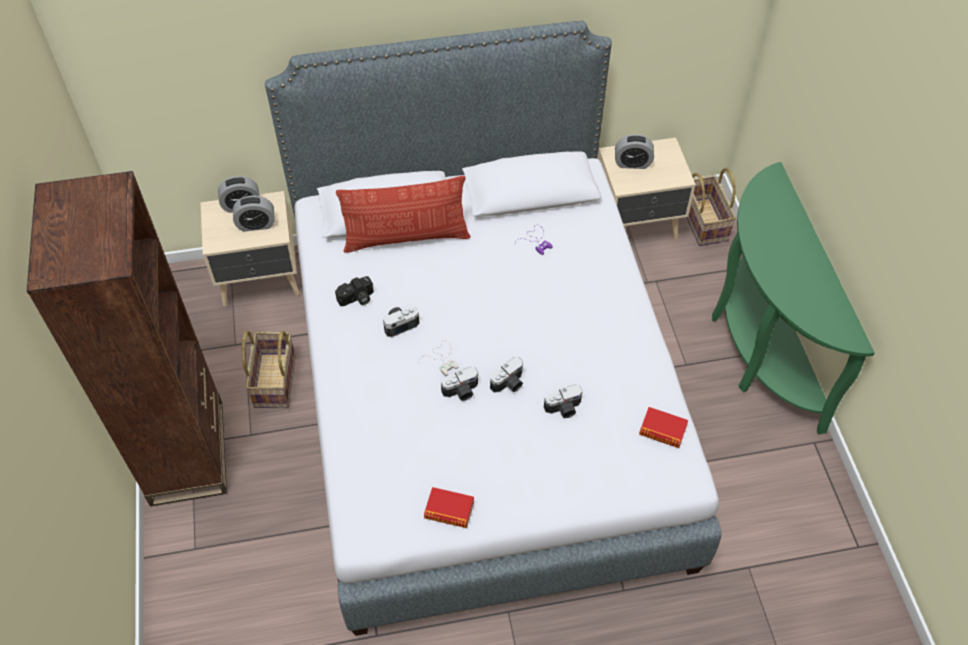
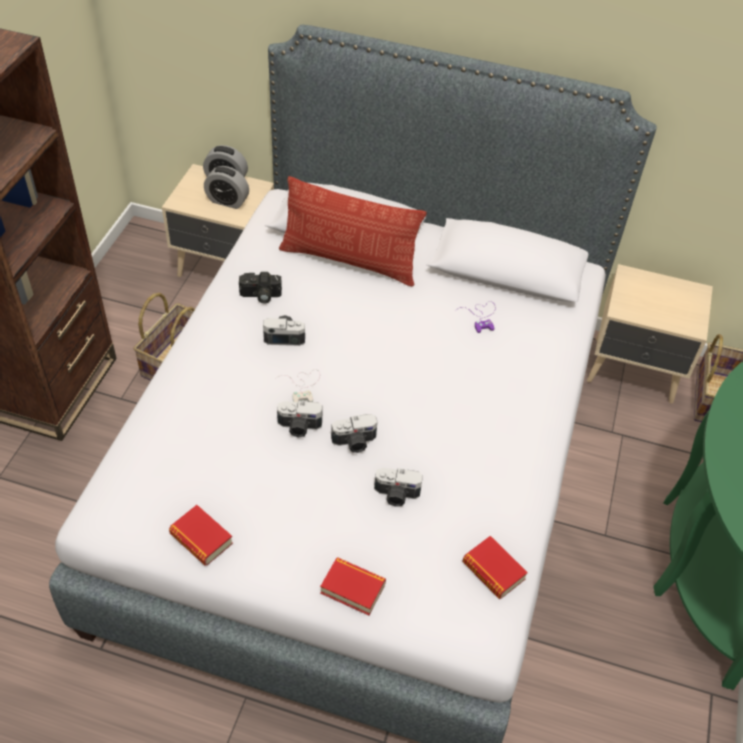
camera: 25 degrees right, 5 degrees down
alarm clock [615,134,654,169] -> none
none -> book [320,557,386,615]

